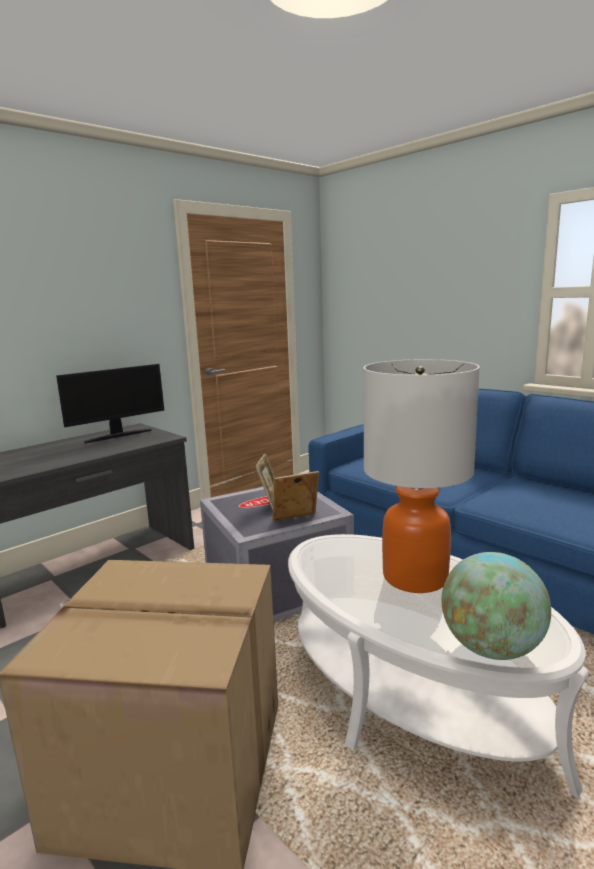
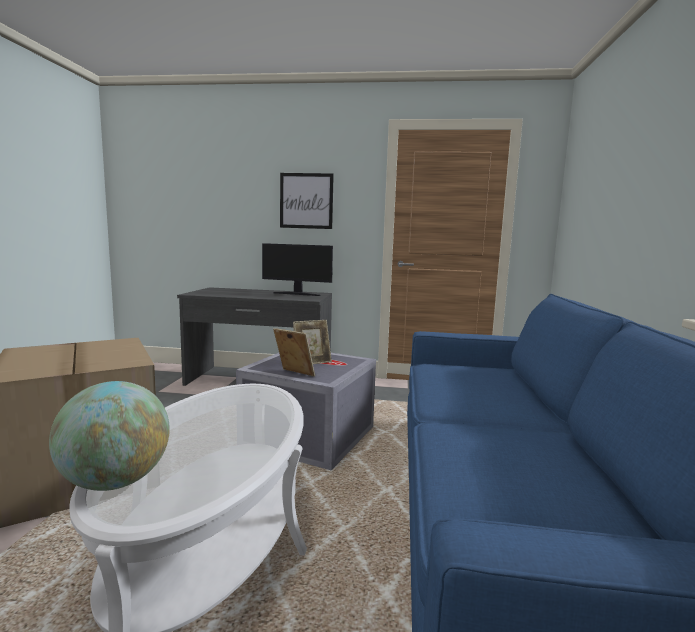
camera: 50 degrees right, 5 degrees down
table lamp [363,359,480,593] -> none
none -> picture [280,173,334,229]

